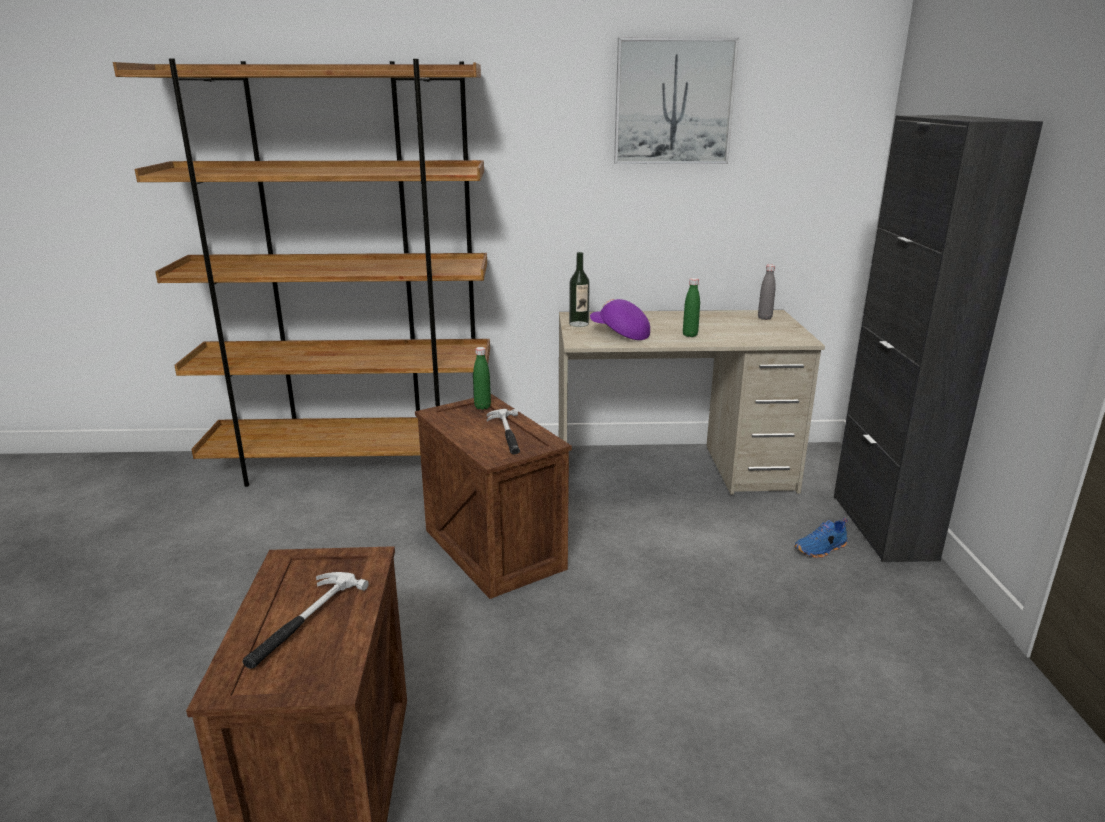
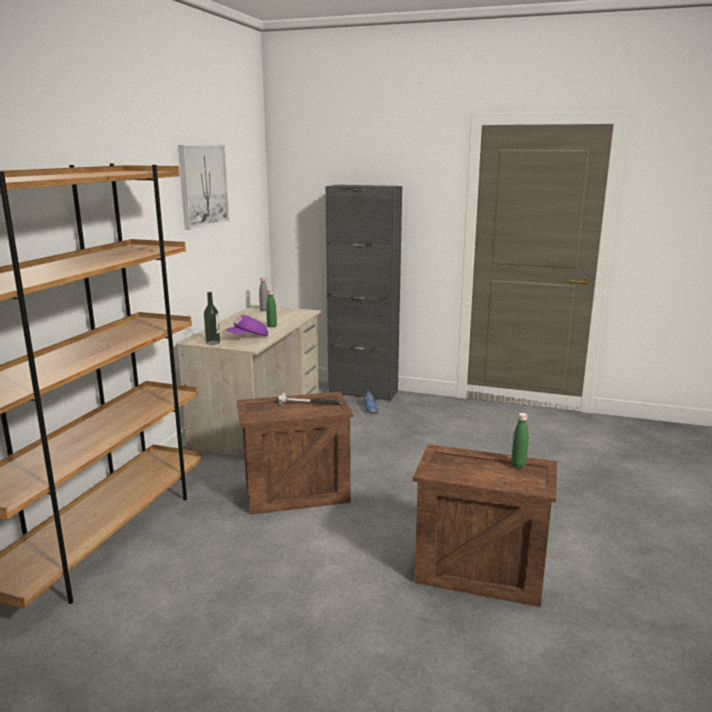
camera: 70 degrees left, 5 degrees down
hammer [243,572,369,669] -> none
green bottle [473,347,491,410] -> green bottle moved to [511,413,529,468]

